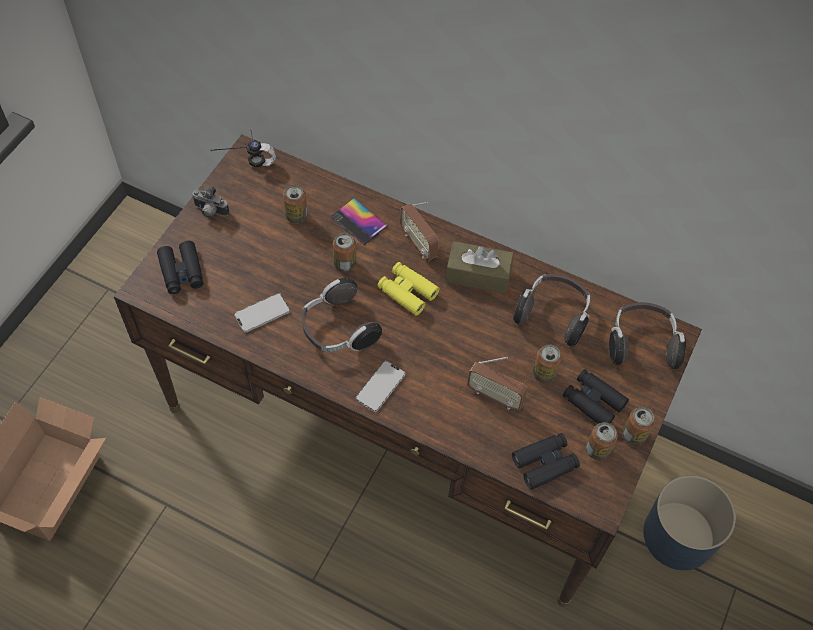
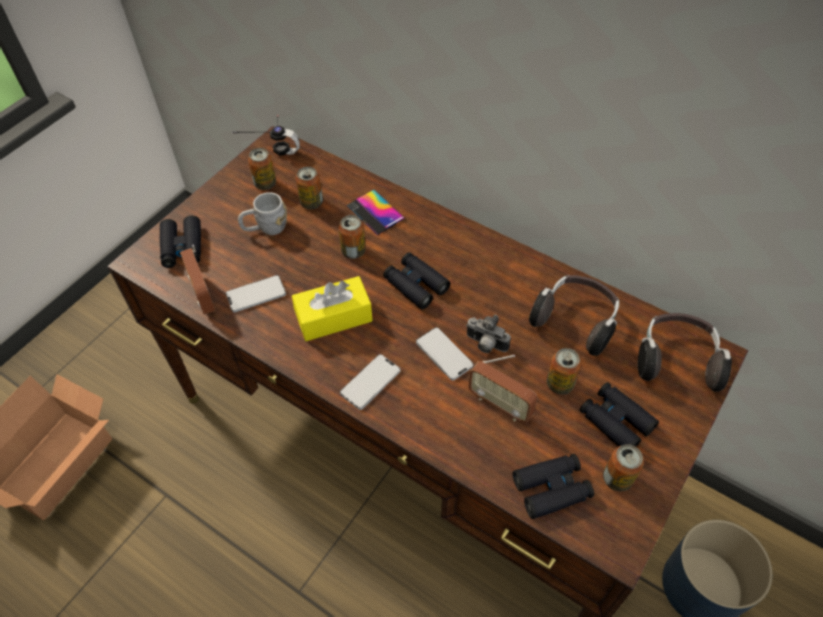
camera: 10 degrees right, 5 degrees down
camera [192,186,230,218] -> camera moved to [466,315,511,353]
headphones [302,278,382,352] -> yellow tissue box [292,276,373,341]
yellow binoculars [377,262,439,316] -> black binoculars [383,252,450,309]
radio [400,202,439,261] -> radio moved to [180,245,215,315]
brown tissue box [446,241,514,293] -> none
can [622,407,655,445] -> can moved to [248,148,276,190]
none -> grey mug [238,192,287,235]
none -> phone [416,327,473,381]

